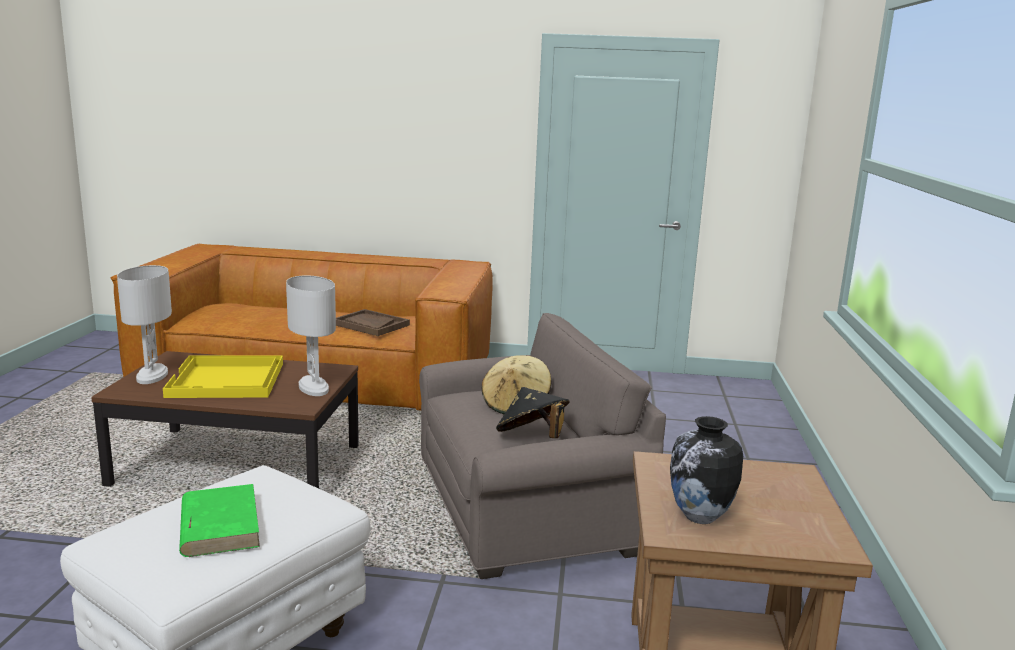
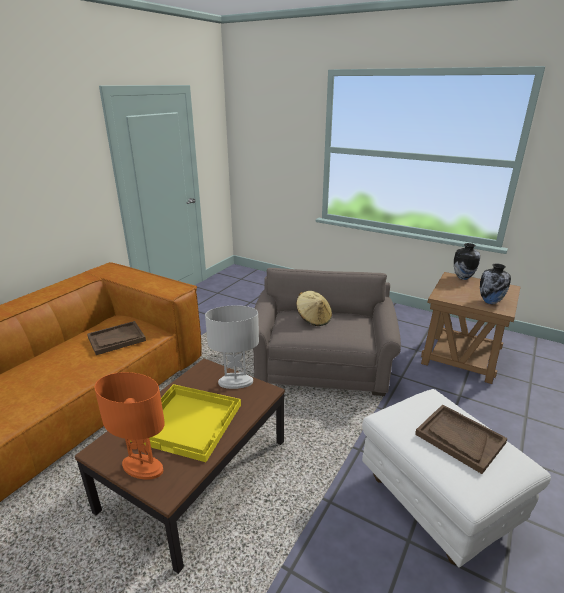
camera: 65 degrees left, 10 degrees up
white table lamp [117,265,172,384] -> orange table lamp [95,372,165,479]
green book [179,484,260,557] -> brown tray [415,404,508,474]
black hat [496,387,570,438] -> none
none -> vase [454,243,480,280]

